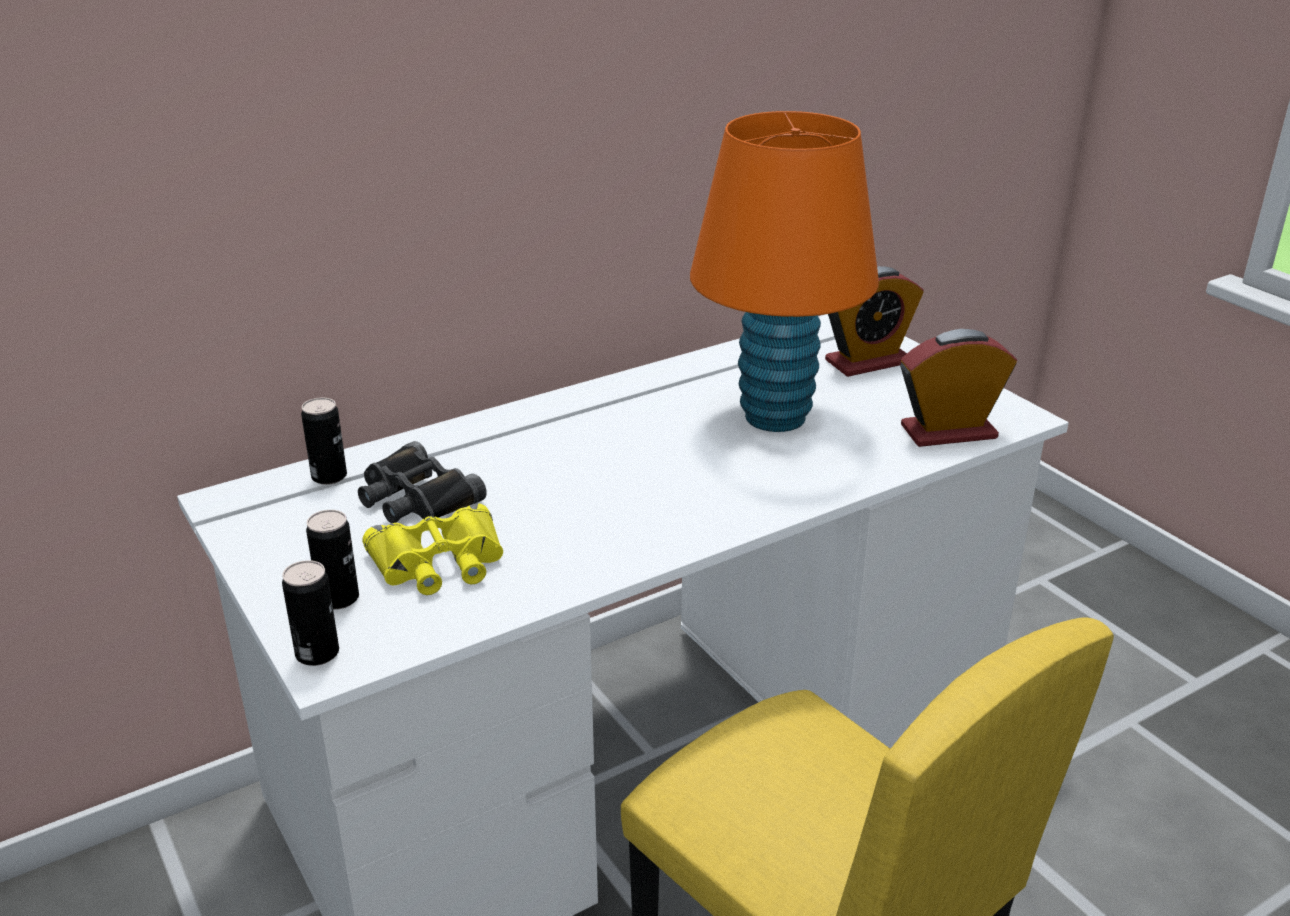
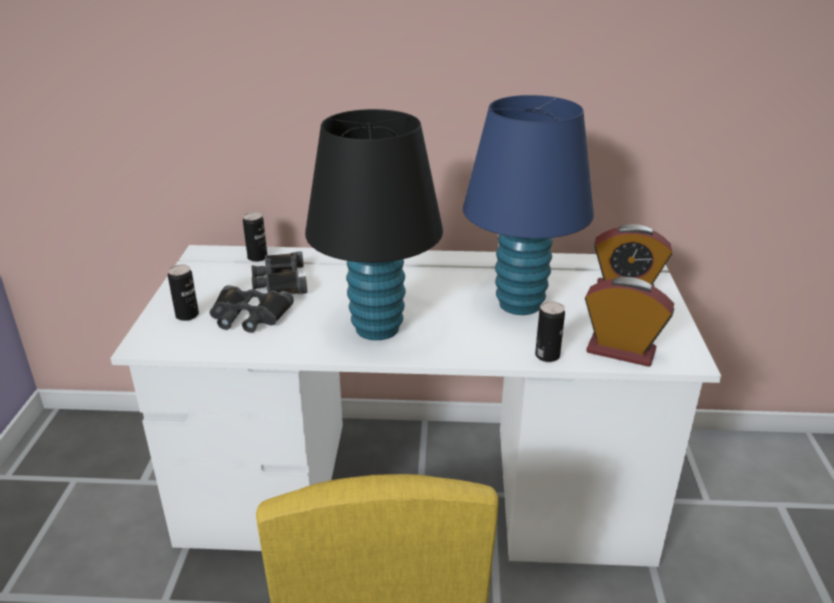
camera: 35 degrees right, 0 degrees up
can [282,560,339,666] -> can moved to [535,301,565,362]
yellow binoculars [362,503,503,595] -> black binoculars [210,285,294,333]
orange table lamp [690,111,879,432] -> blue table lamp [463,95,594,315]
none -> black table lamp [305,109,443,340]

